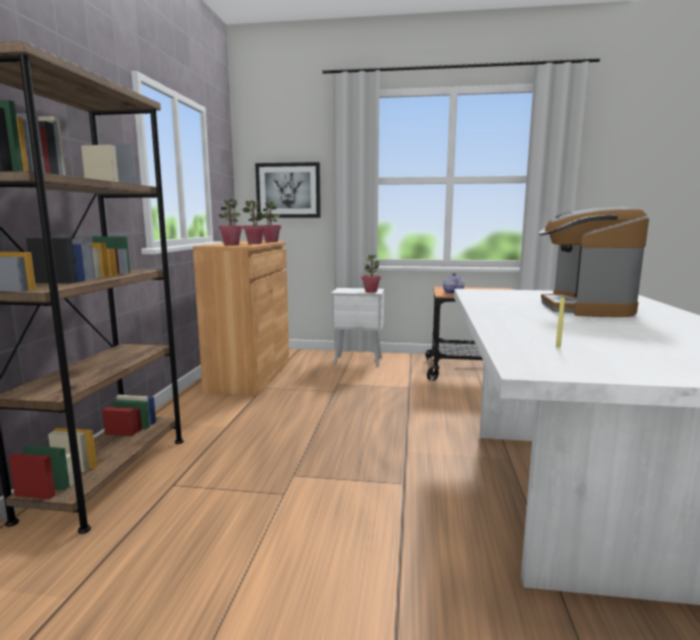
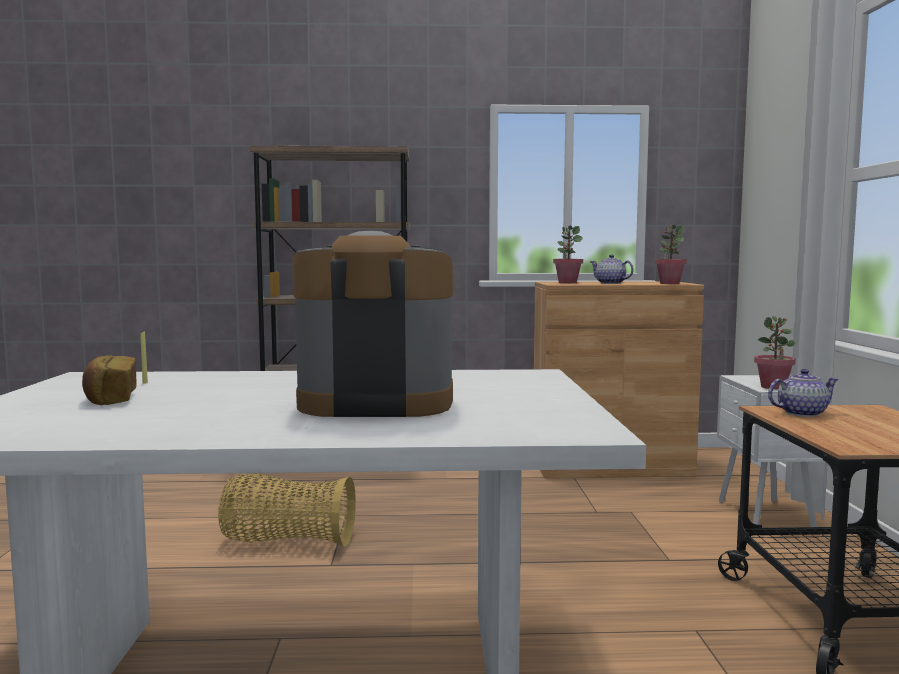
camera: 80 degrees right, 5 degrees down
potted plant [242,200,266,244] -> teapot [590,255,634,284]
picture [255,162,321,218] -> none
none -> bread [82,355,137,405]
none -> basket [218,474,356,547]

